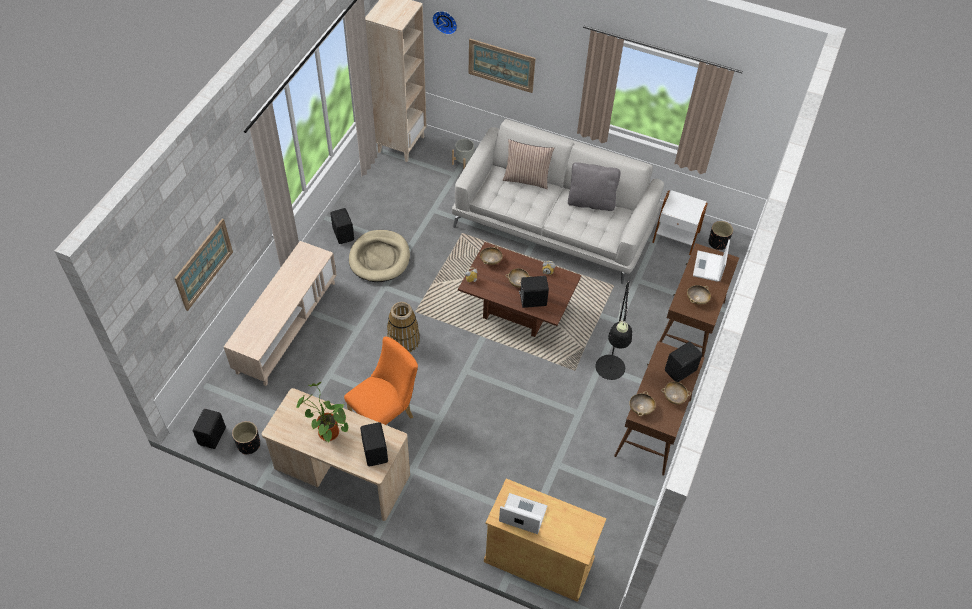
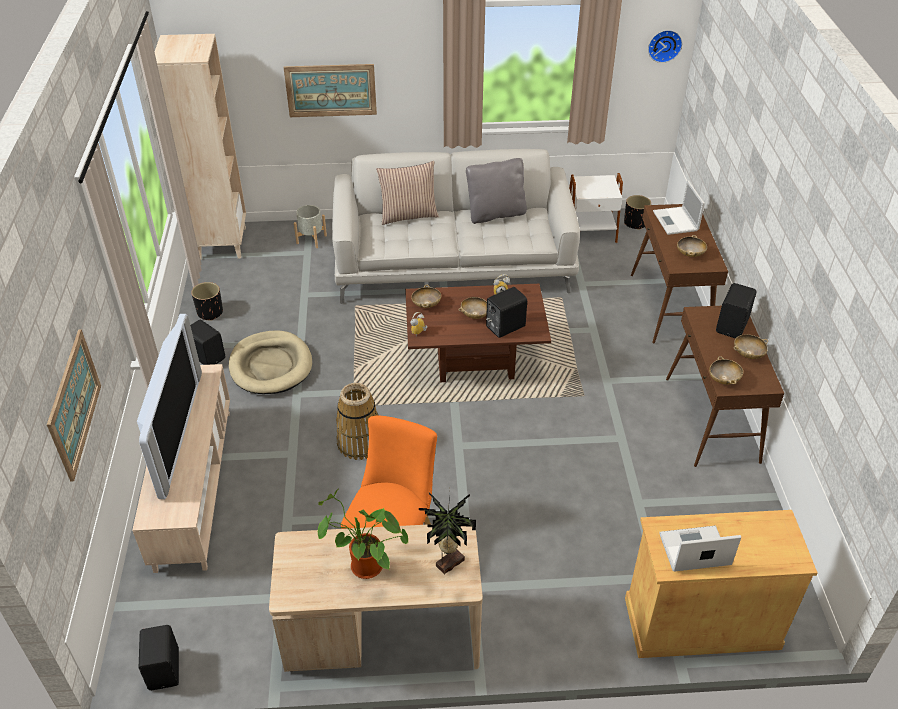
camera: 25 degrees left, 10 degrees down
black planter [232,421,260,455] -> black planter moved to [191,282,223,321]
black speaker [360,422,388,466] -> potted plant [419,492,476,575]
wall clock [432,11,457,35] -> wall clock moved to [648,30,682,63]
black floor lamp [596,281,632,380] -> none
none -> television [137,314,202,499]

